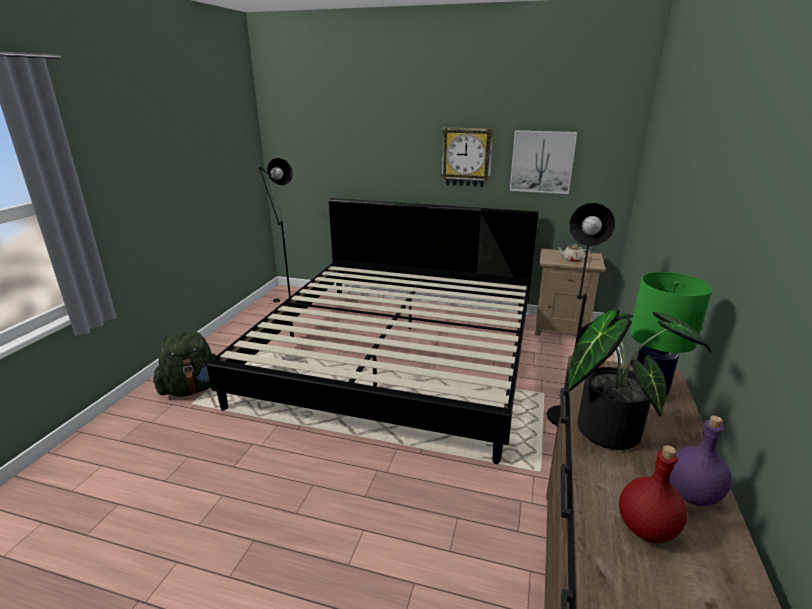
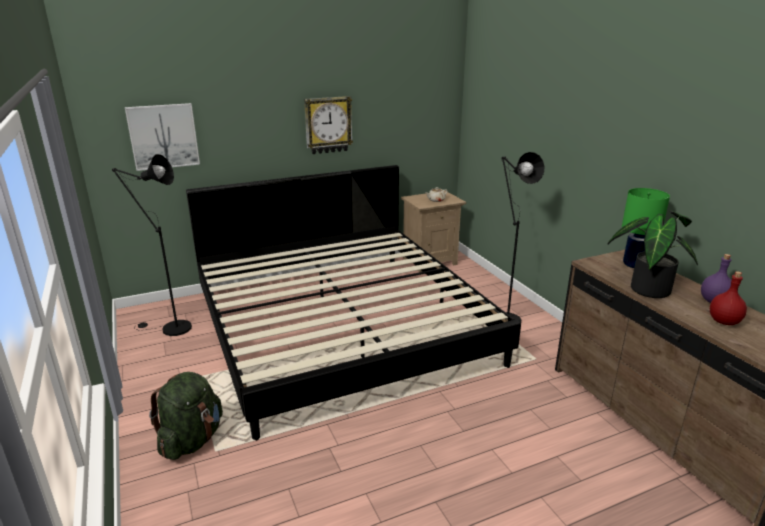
camera: 40 degrees left, 0 degrees up
picture [510,130,577,194] -> picture moved to [125,103,200,171]

